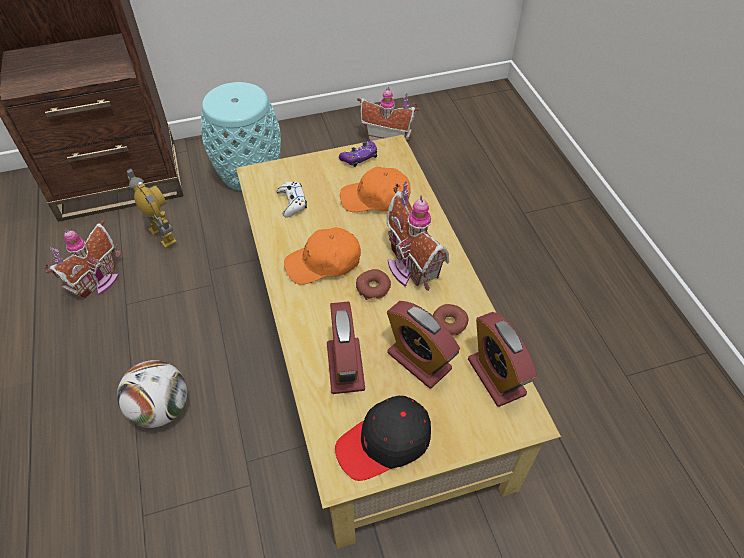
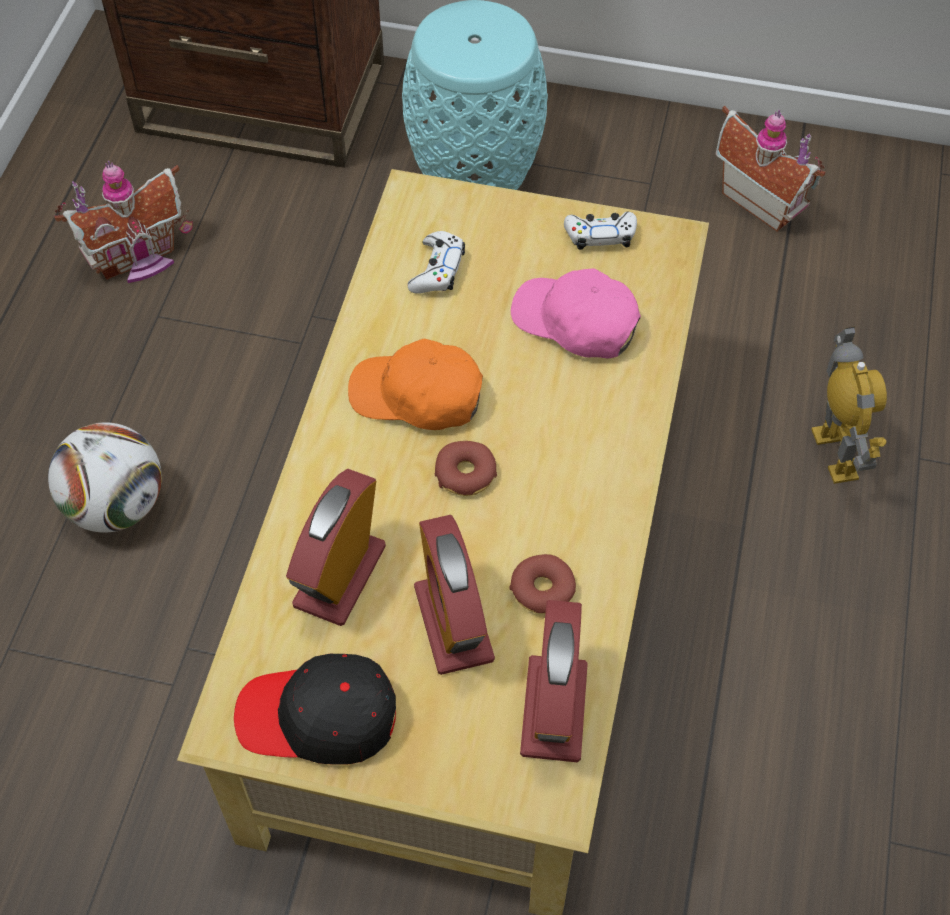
camera: 30 degrees right, 5 degrees up
toy robot [127,168,177,248] -> toy robot moved to [811,327,887,484]
purple game controller [339,141,377,167] -> white game controller [564,212,637,250]
orange cap [340,167,411,212] -> pink cap [511,268,641,359]
toy house [387,181,449,291] -> none

